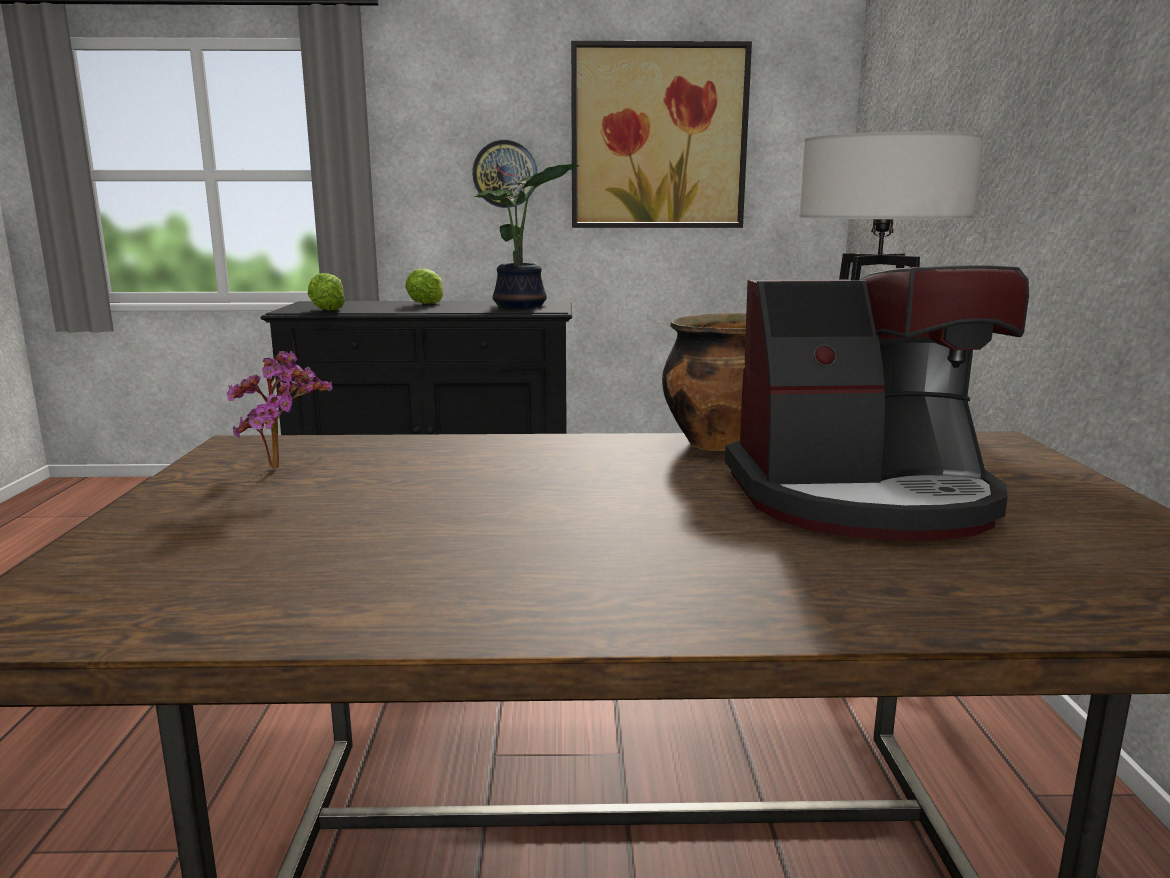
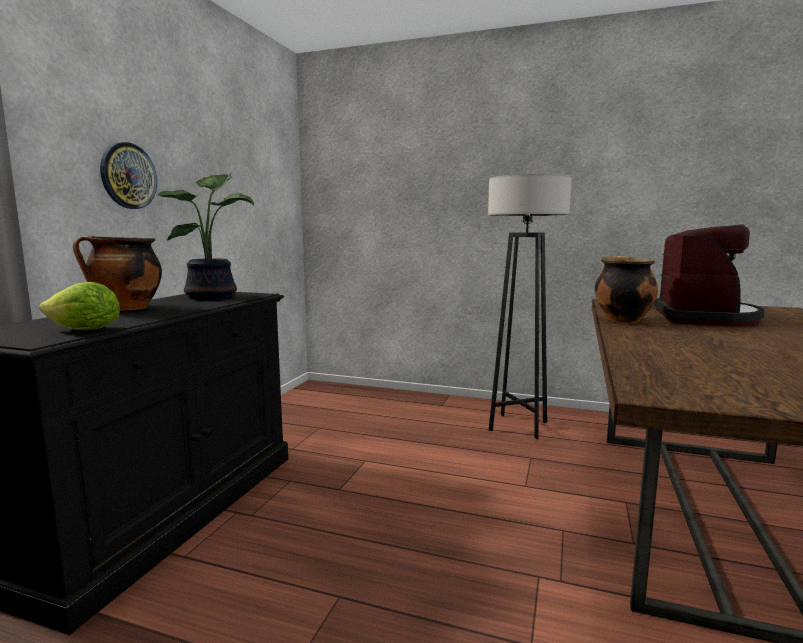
camera: 70 degrees left, 5 degrees down
potted plant [226,350,333,468] -> none
lettuce [405,269,443,304] -> cooking pot [73,235,162,311]
picture [571,41,752,228] -> none

